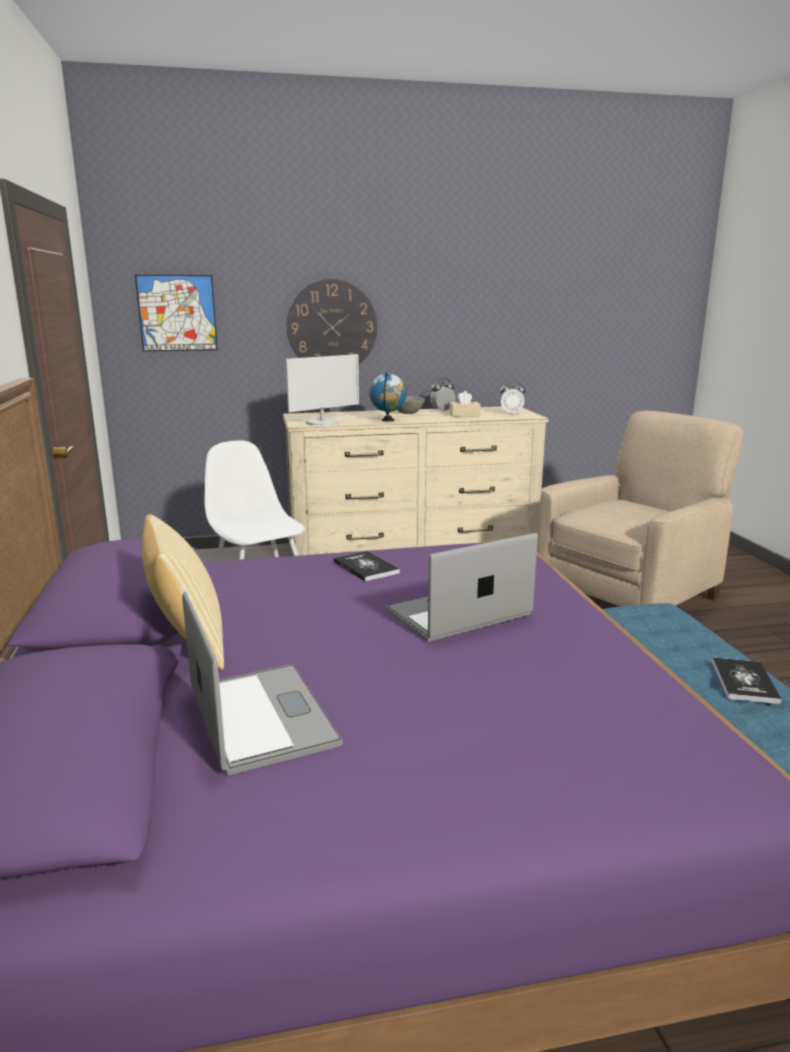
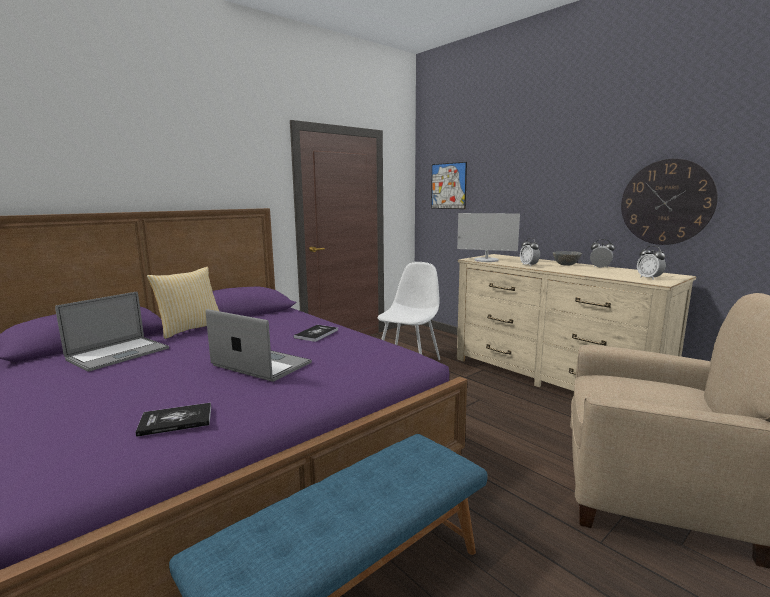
camera: 60 degrees right, 5 degrees down
wall clock [286,279,377,364] -> wall clock moved to [621,159,718,245]
globe [369,373,407,421] -> alarm clock [520,238,540,267]
beige tissue box [450,391,481,417] -> none
book [712,657,782,704] -> book moved to [136,403,211,437]

